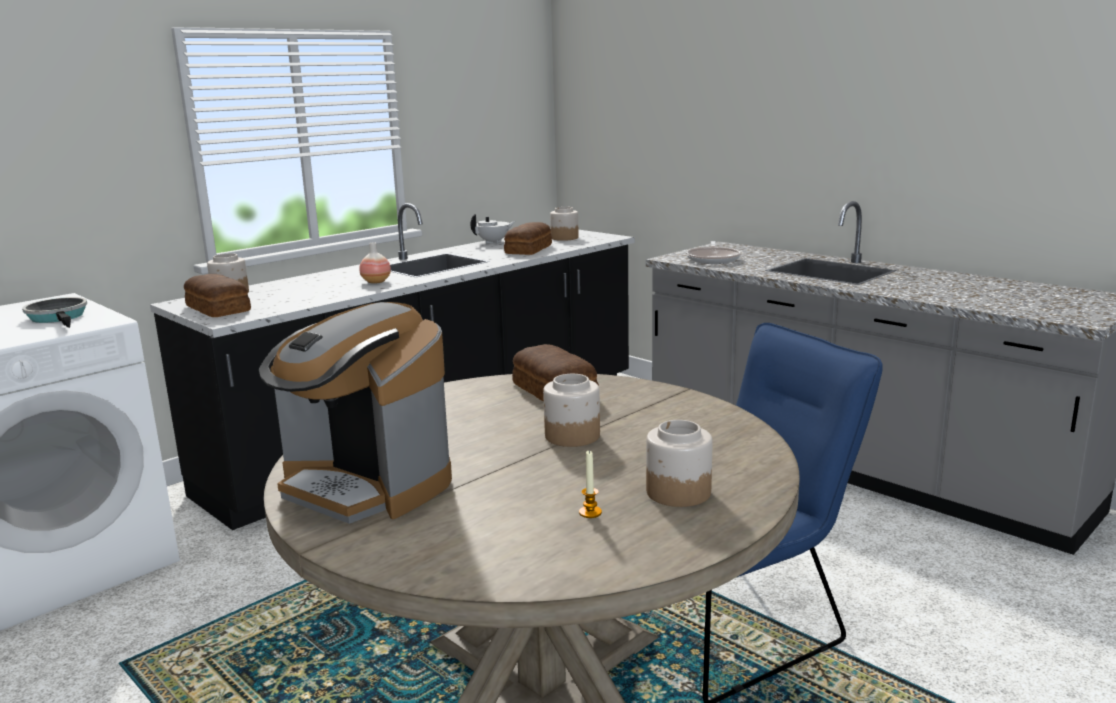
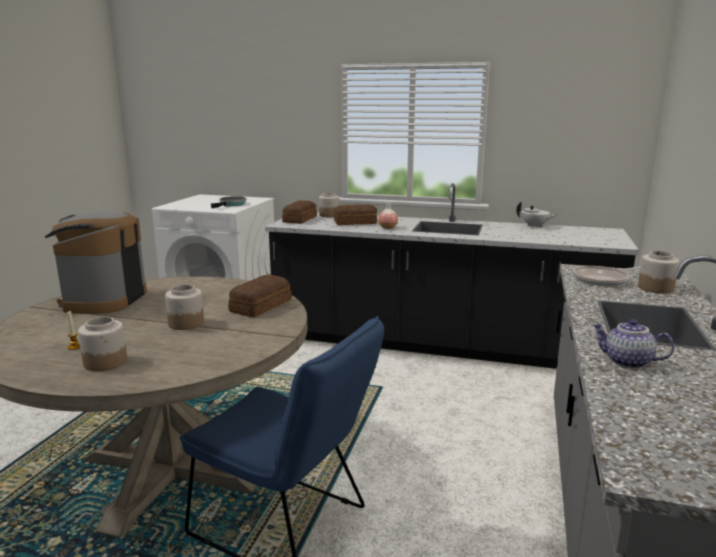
camera: 60 degrees right, 0 degrees up
bread [504,222,552,255] -> bread moved to [334,204,377,225]
jar [550,207,579,241] -> jar moved to [638,251,679,293]
none -> teapot [591,319,674,368]

